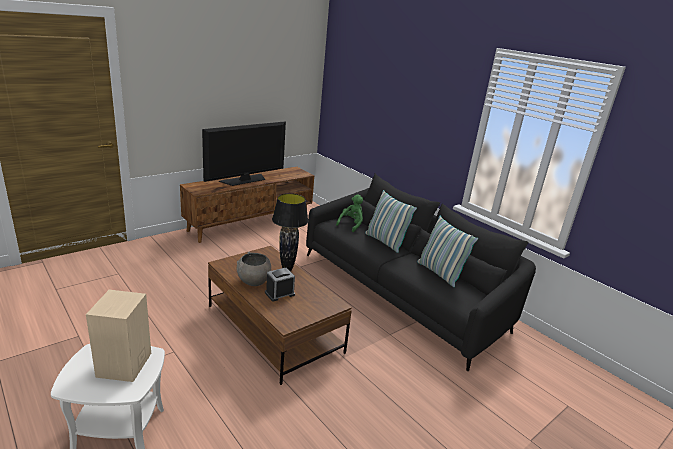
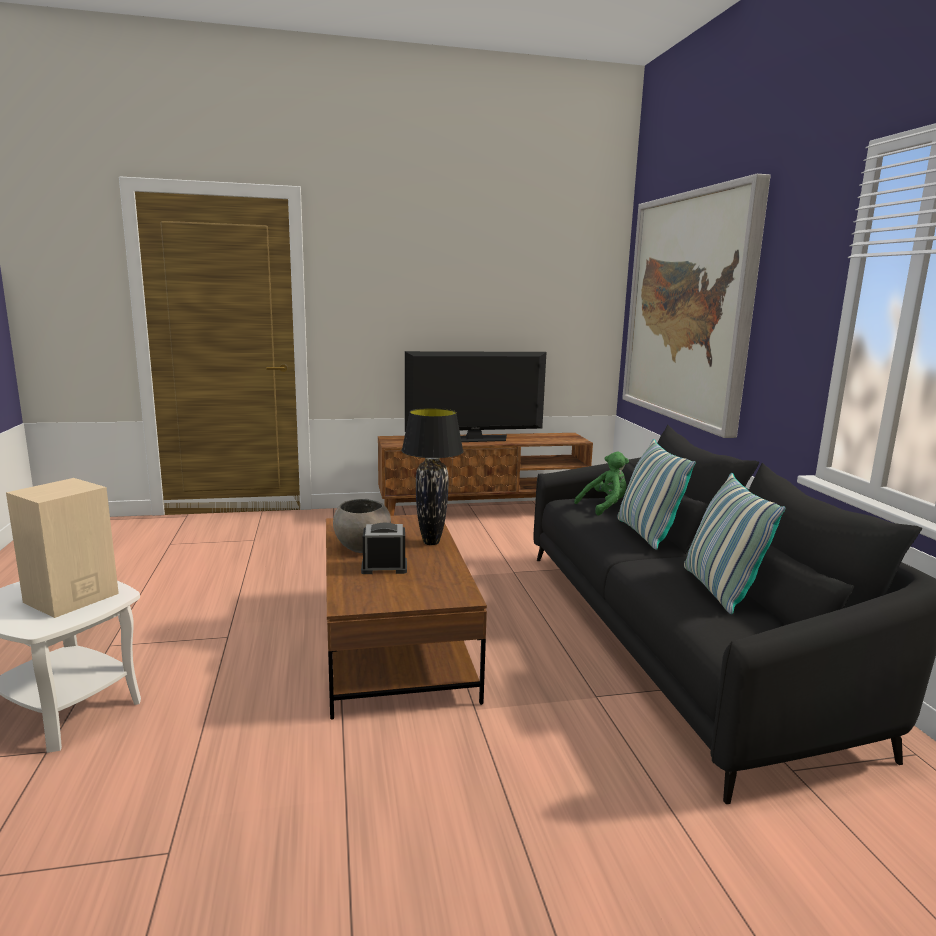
camera: 30 degrees right, 10 degrees down
none -> picture [622,174,771,438]

